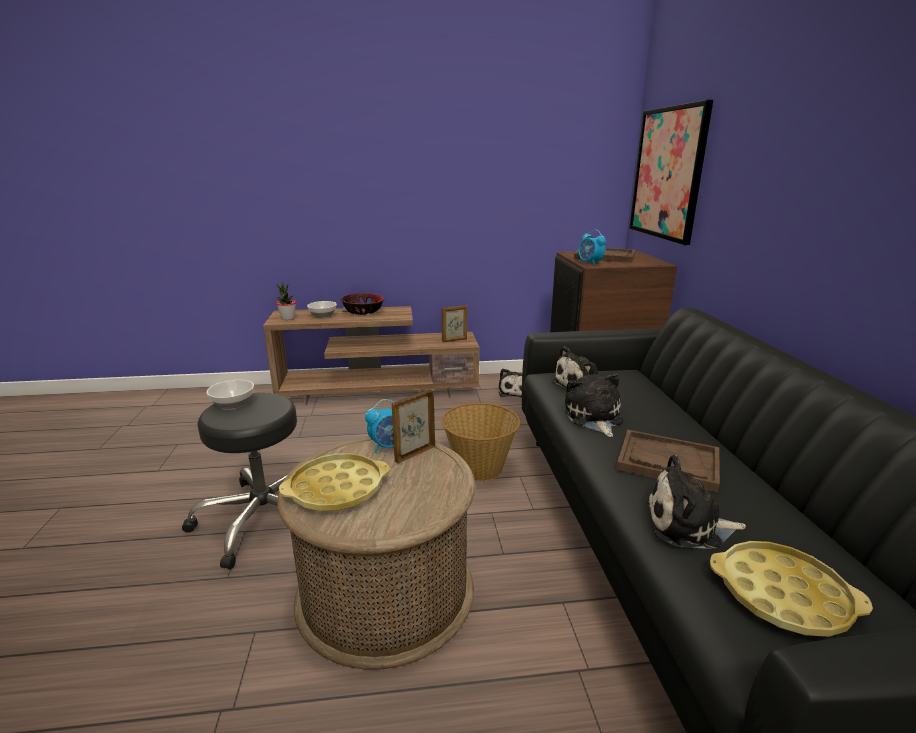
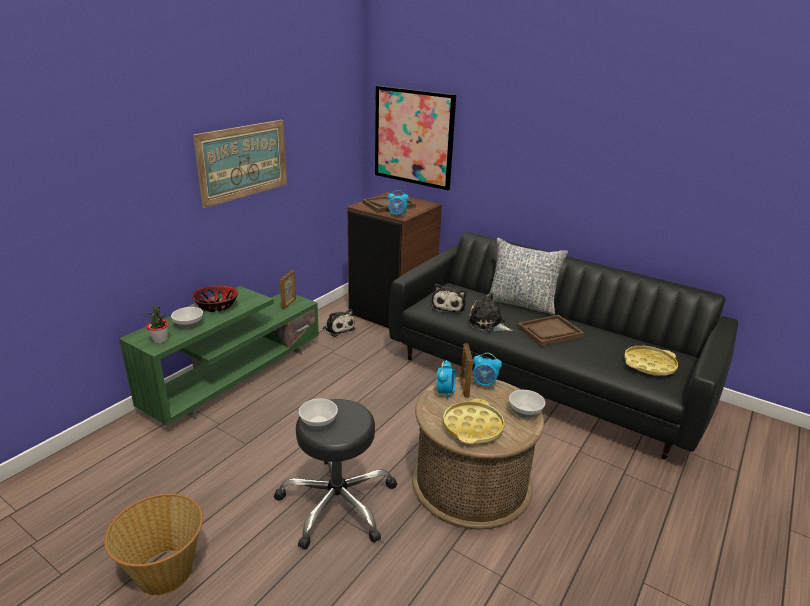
camera: 50 degrees left, 5 degrees up
brown tv stand [263,306,479,405] -> green tv stand [119,286,319,426]
basket [441,403,520,481] -> basket moved to [104,493,203,596]
plush toy [646,455,746,549] -> none
none -> picture [193,120,287,208]
none -> alarm clock [473,353,502,389]
none -> pillow [487,238,568,315]
none -> bowl [509,390,545,418]

